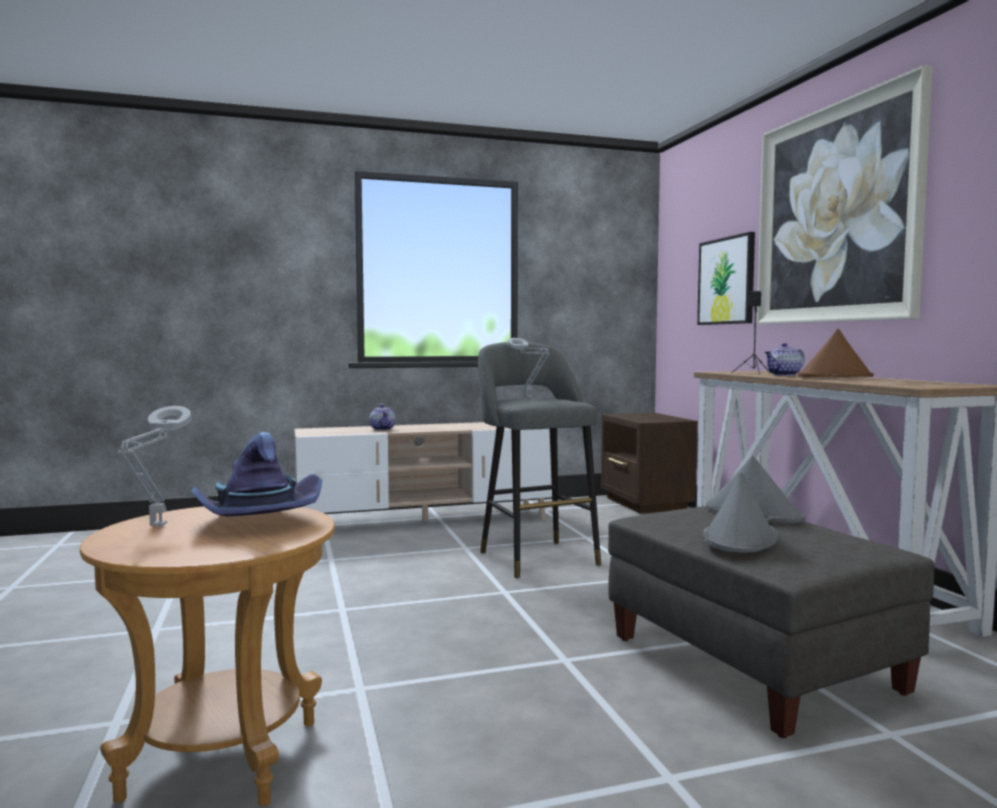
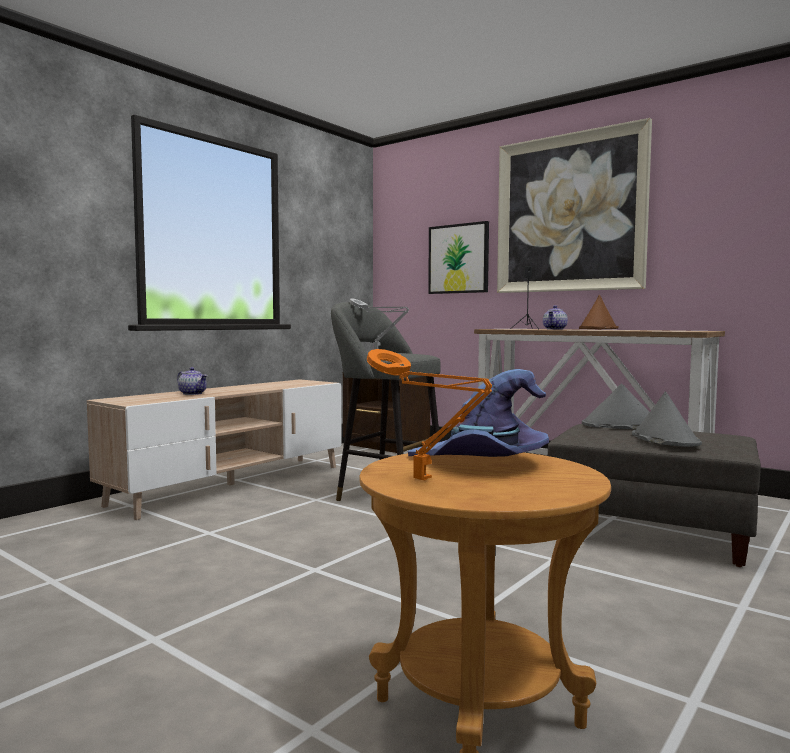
camera: 35 degrees left, 0 degrees up
grey table lamp [117,406,191,527] -> orange table lamp [367,349,492,480]

